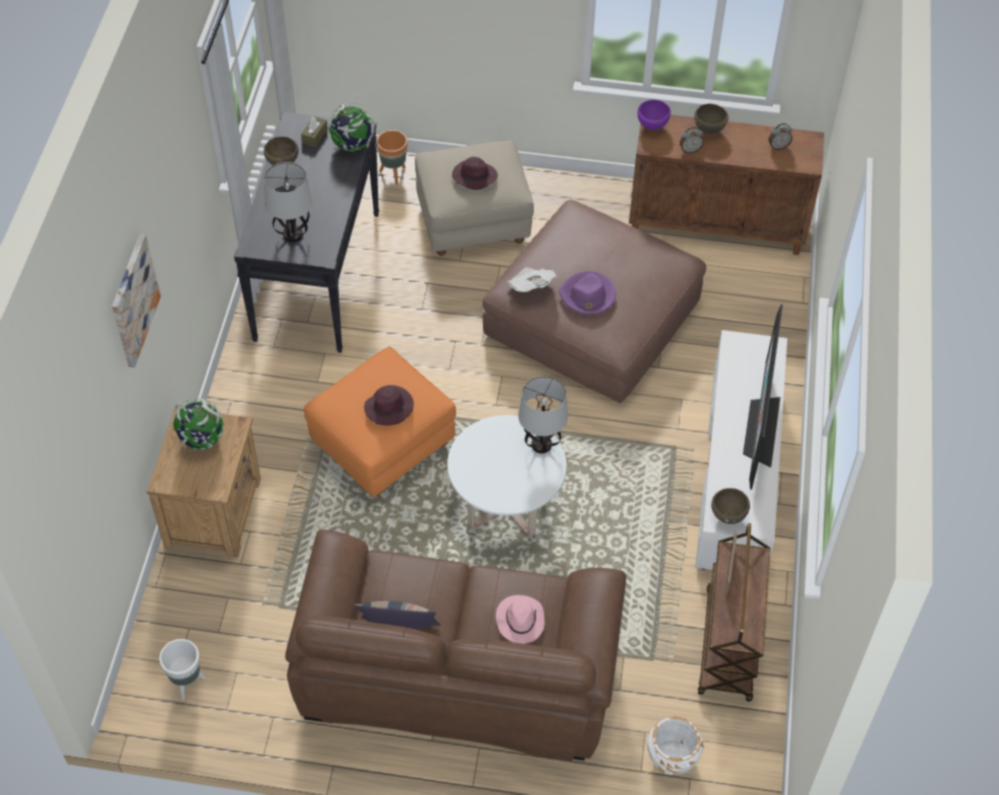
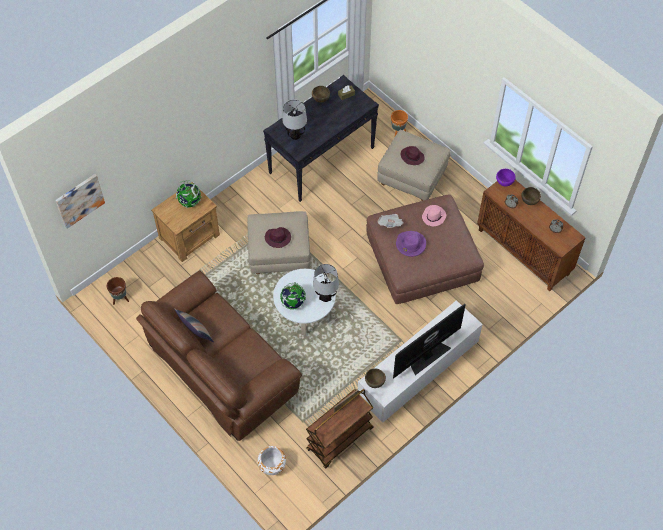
camera: 40 degrees right, 5 degrees up
picture [112,234,161,368] -> picture moved to [56,174,105,228]
white planter [159,639,206,700] -> brown planter [107,277,129,305]
orange ottoman [304,347,456,497] -> beige ottoman [247,211,310,274]
globe [329,101,374,152] -> globe moved to [280,282,306,310]
pink hat [496,595,545,644] -> pink hat moved to [422,205,446,226]

